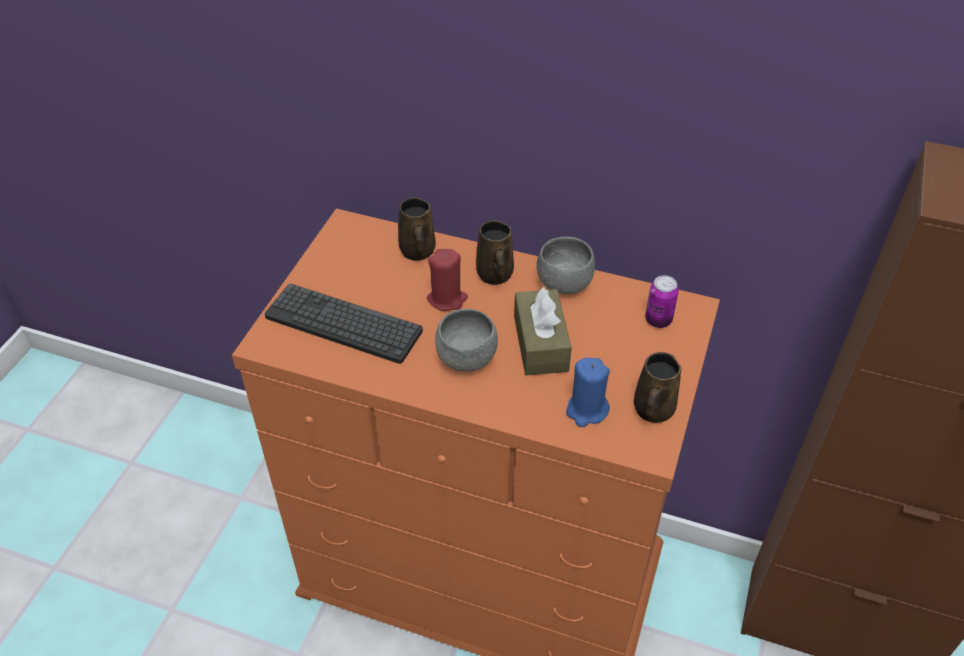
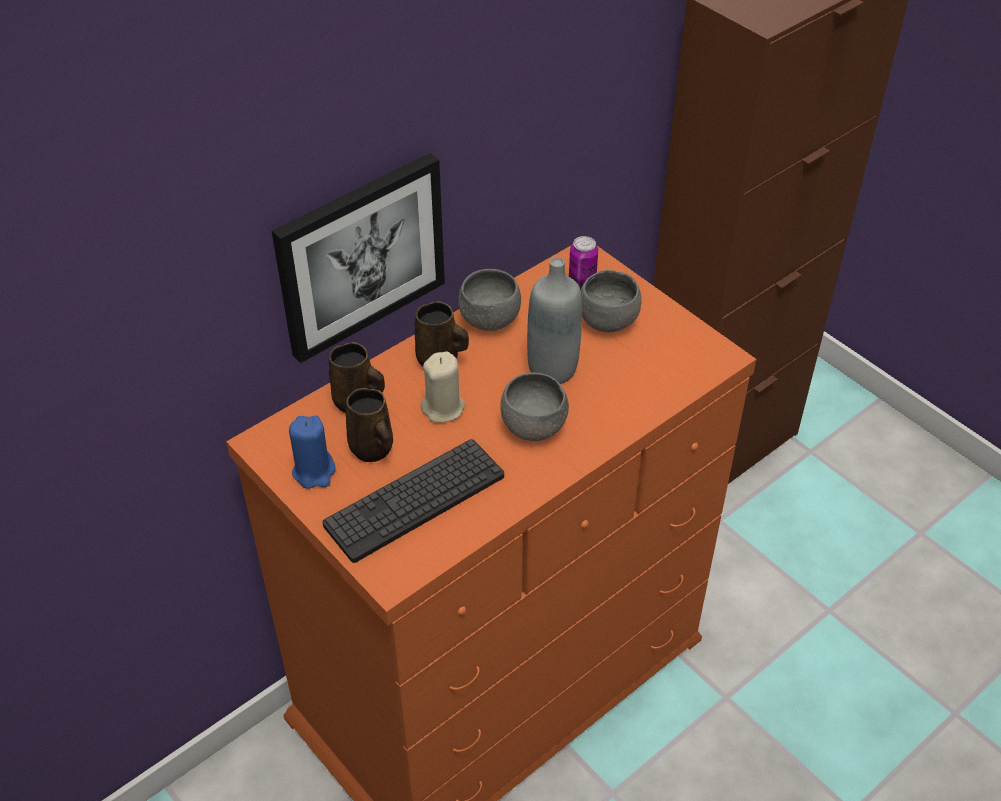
camera: 60 degrees left, 0 degrees up
red candle [427,249,468,311] -> beige candle [421,351,465,423]
brown tissue box [514,287,571,376] -> grey bottle [527,257,582,384]
blue candle [566,358,610,427] -> blue candle moved to [289,415,336,489]
brown mug [634,352,682,423] -> brown mug moved to [346,388,393,462]
none -> picture [272,153,445,363]
none -> grey bowl [581,270,642,332]

